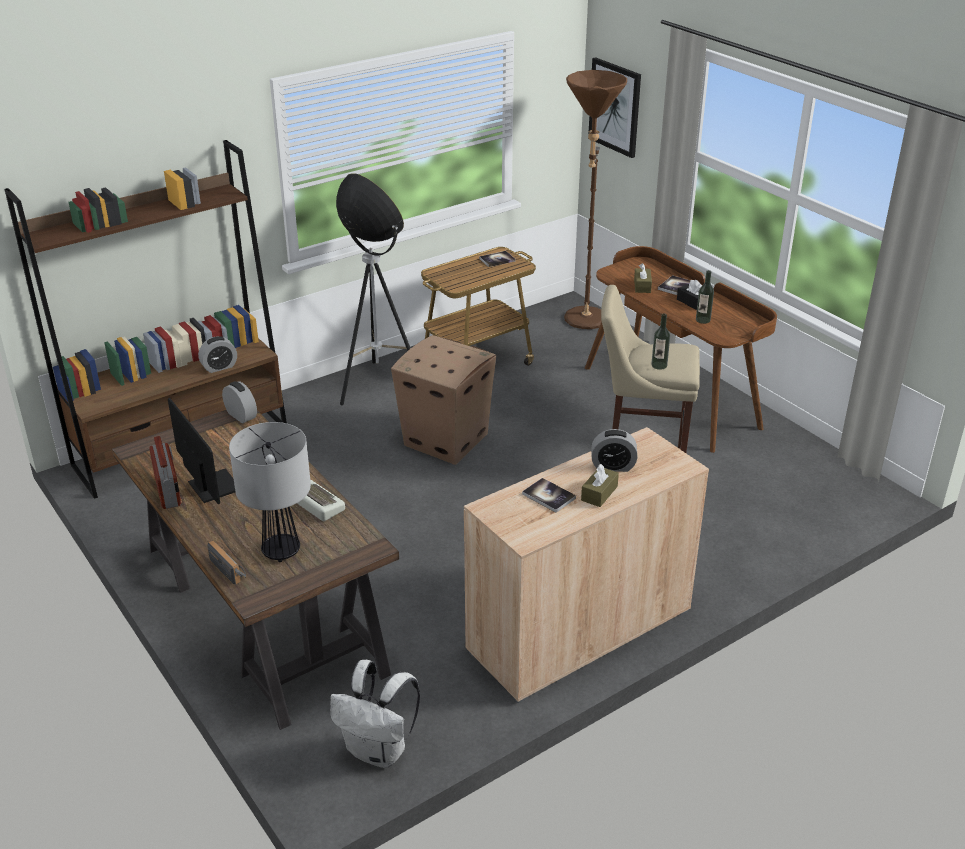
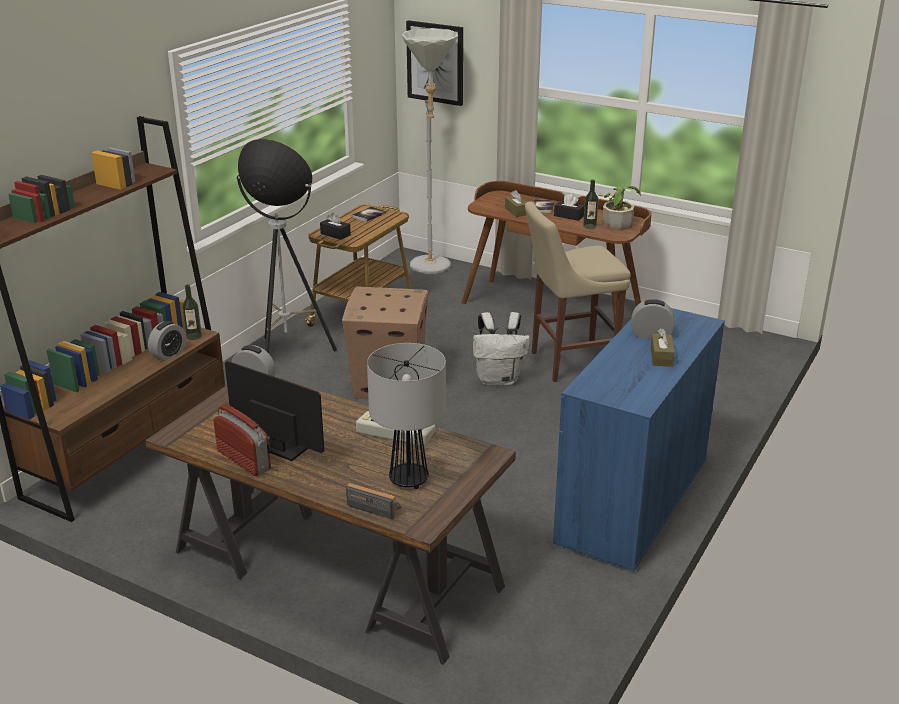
camera: 25 degrees left, 5 degrees down
white backpack [330,660,420,768] -> white backpack moved to [473,312,530,386]
beige cabinet [464,427,709,703] -> blue cabinet [553,308,725,574]
book [522,478,576,513] -> none
brown floor lamp [564,70,627,329] -> grey floor lamp [402,28,458,274]
alarm clock [591,429,638,472] -> alarm clock turned 150 degrees counterclockwise [631,299,674,339]
bottle [651,314,670,370] -> bottle moved to [182,284,202,340]
none -> black tissue box [320,213,351,240]
none -> potted plant [598,186,641,230]

